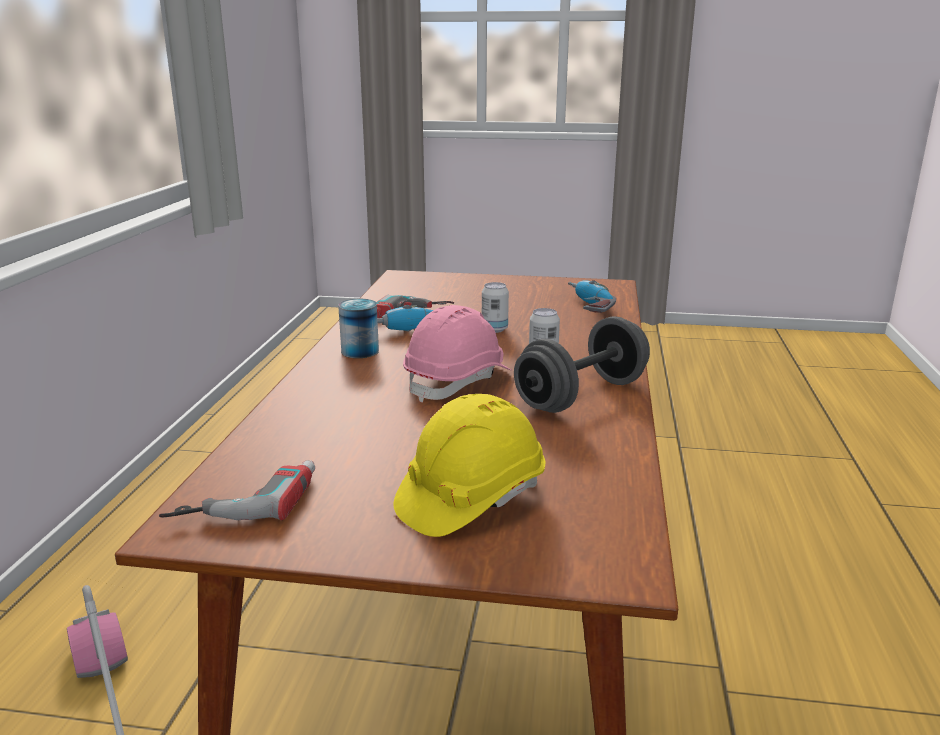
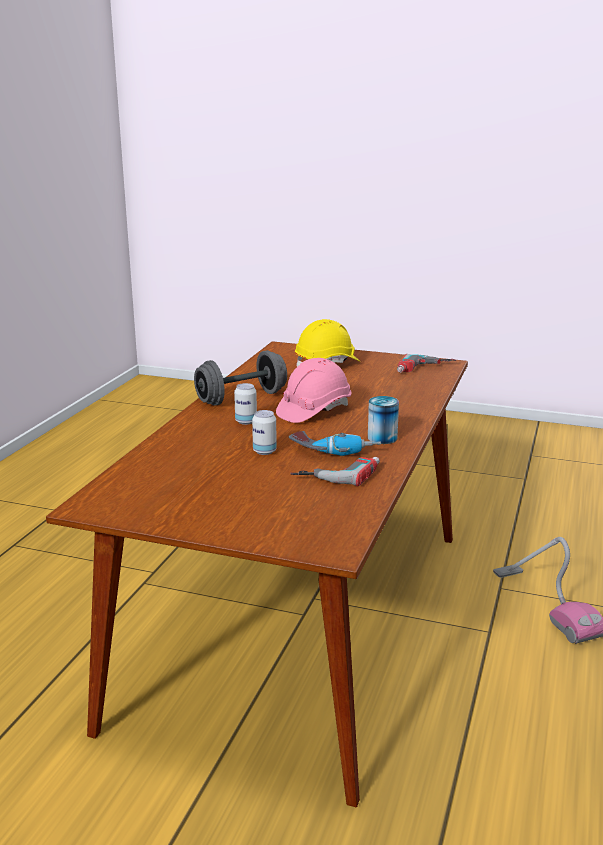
camera: 170 degrees left, 0 degrees up
power drill [568,280,616,313] -> none

